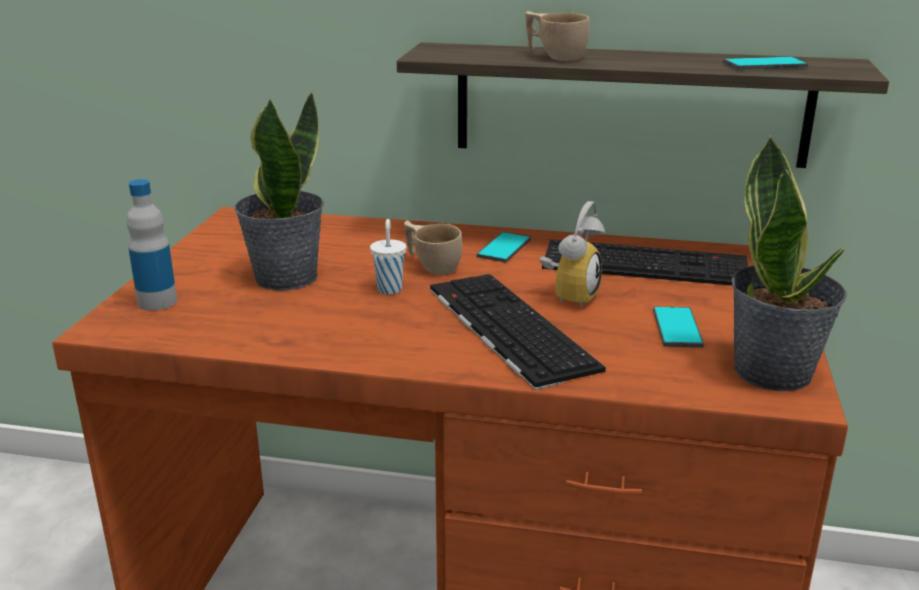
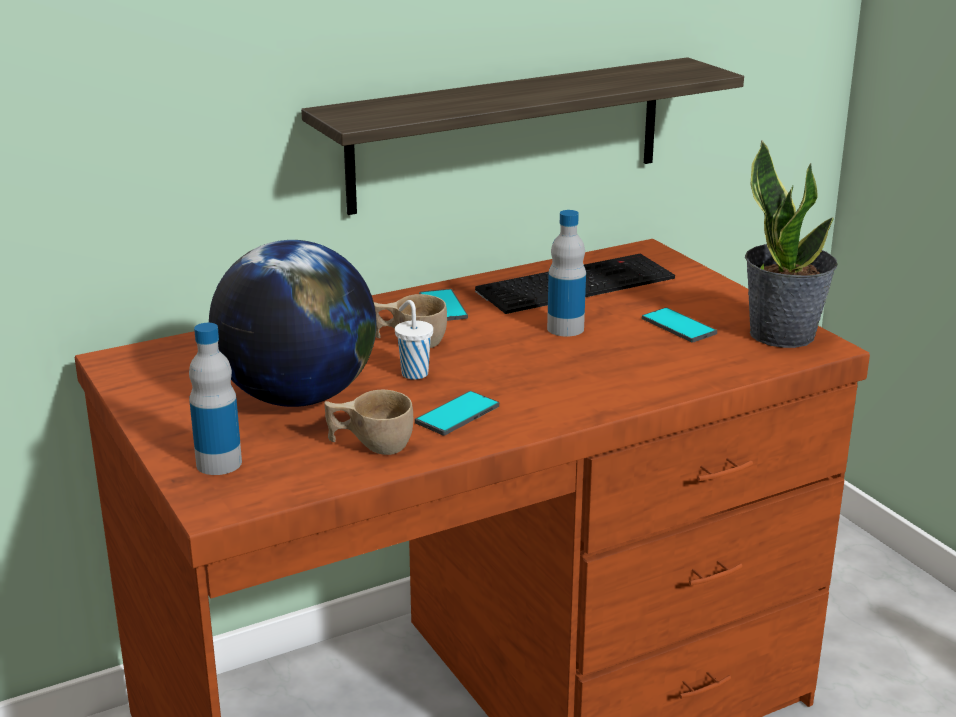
camera: 40 degrees left, 0 degrees up
potted plant [234,91,324,291] -> globe [209,240,376,407]
keyboard [430,274,606,390] -> none
beige cup [526,11,590,61] -> beige cup moved to [324,389,413,455]
alarm clock [539,201,605,309] -> bottle [547,210,586,337]
phone [723,57,808,70] -> phone moved to [415,391,499,435]

